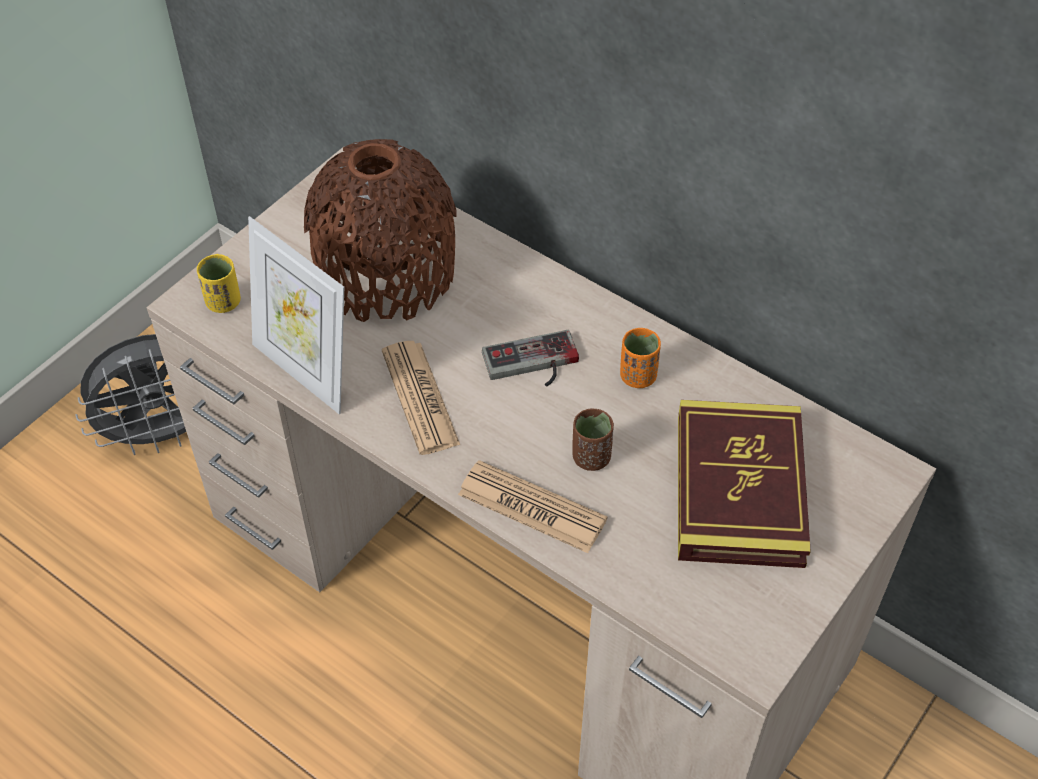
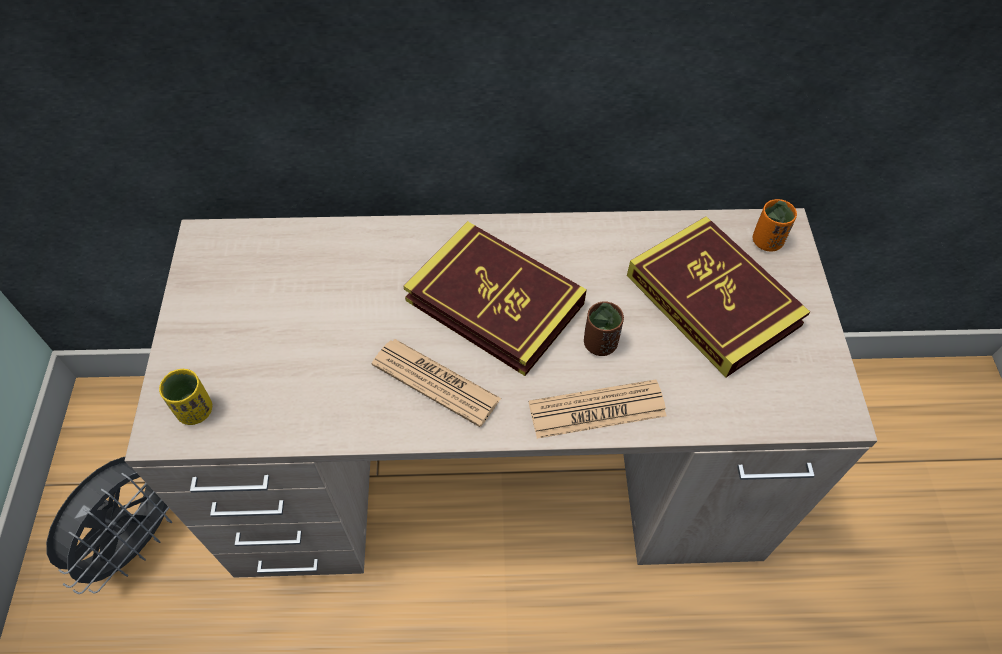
camera: 40 degrees left, 5 degrees up
picture frame [248,216,344,414] -> none
brown vase [304,139,457,322] -> none
game controller [482,330,579,387] -> book [403,221,587,376]
orange cup [620,328,661,388] -> orange cup moved to [753,199,797,252]

